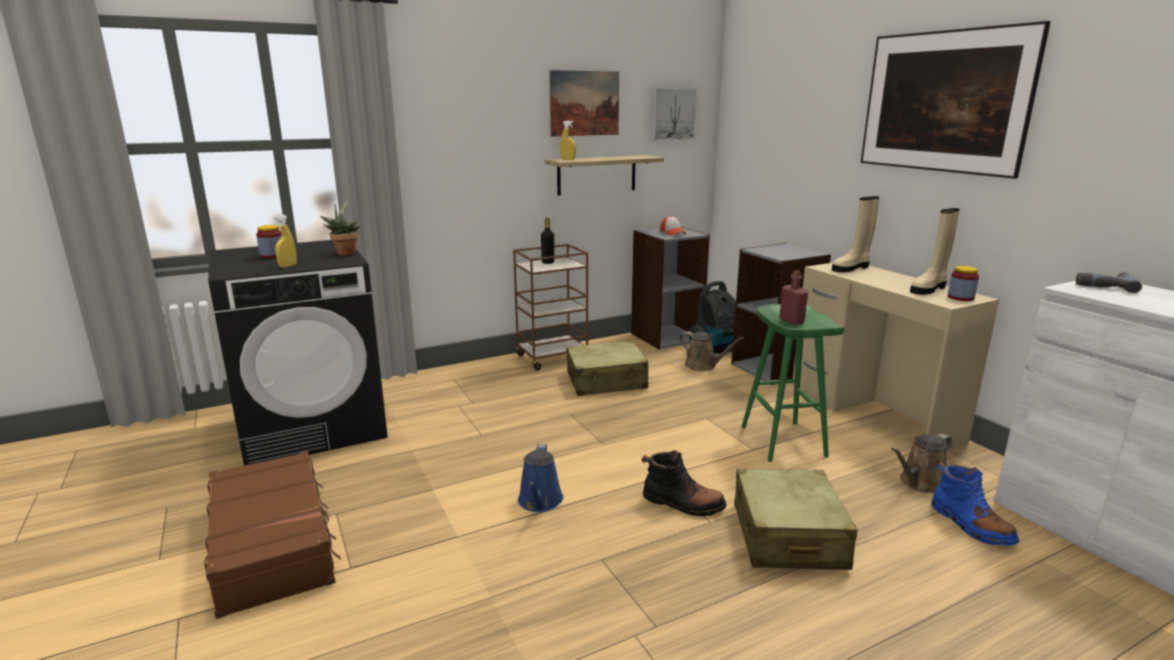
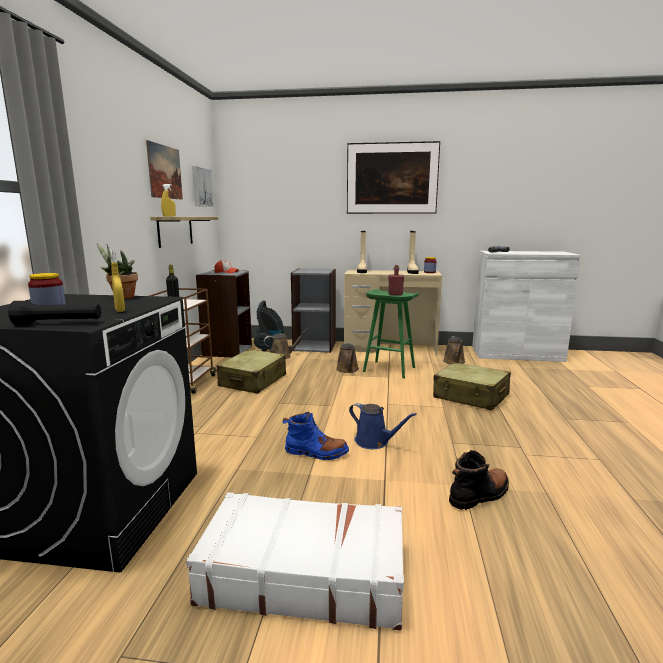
camera: 55 degrees left, 5 degrees down
brown suitcase [205,451,341,619] -> white suitcase [186,492,404,631]
black boot [642,450,726,516] -> black boot moved to [449,450,509,510]
blue boot [931,462,1019,546] -> blue boot moved to [282,411,349,460]
none -> black flashlight [8,301,101,325]
none -> brown watering can [336,343,359,373]

